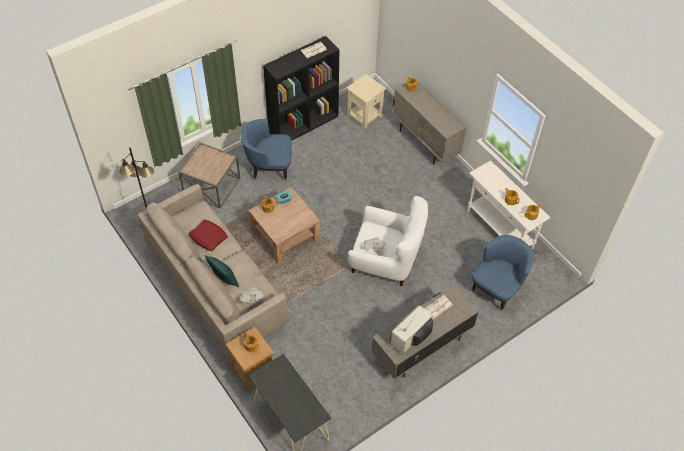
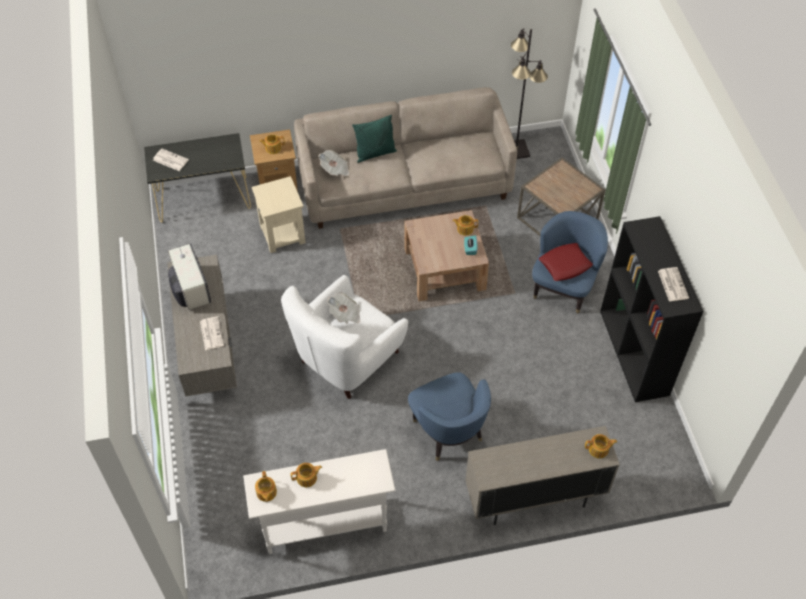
camera: 115 degrees right, 0 degrees up
red pillow [188,220,228,251] -> red pillow moved to [539,243,593,281]
beige side table [346,74,386,129] -> beige side table moved to [252,176,306,253]
blue armchair [472,235,534,311] -> blue armchair moved to [408,372,491,461]
none -> newspaper [153,149,189,171]

